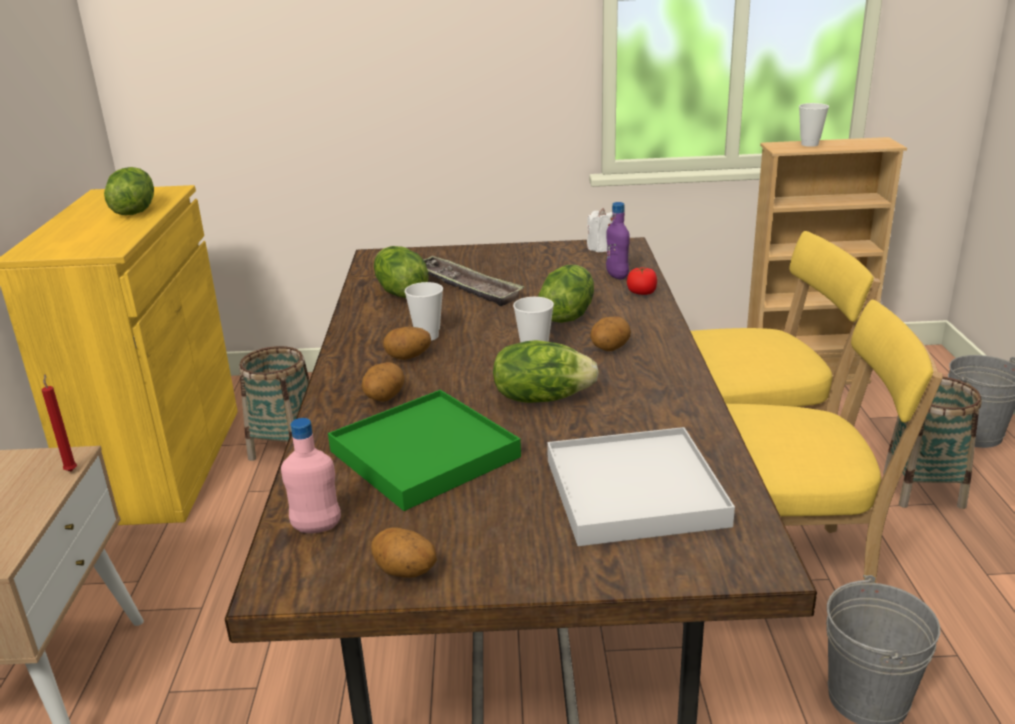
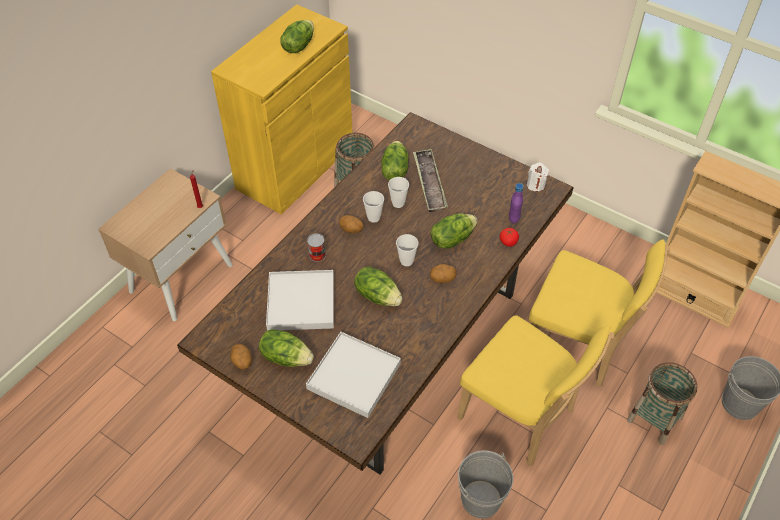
camera: 35 degrees right, 25 degrees up
pink bottle [281,418,341,533] -> none
green tray [328,390,521,511] -> white tray [266,270,334,331]
potato [362,362,405,402] -> can [307,234,326,262]
cup [799,103,829,147] -> cup moved to [388,177,409,208]
none -> lettuce [259,329,314,367]

